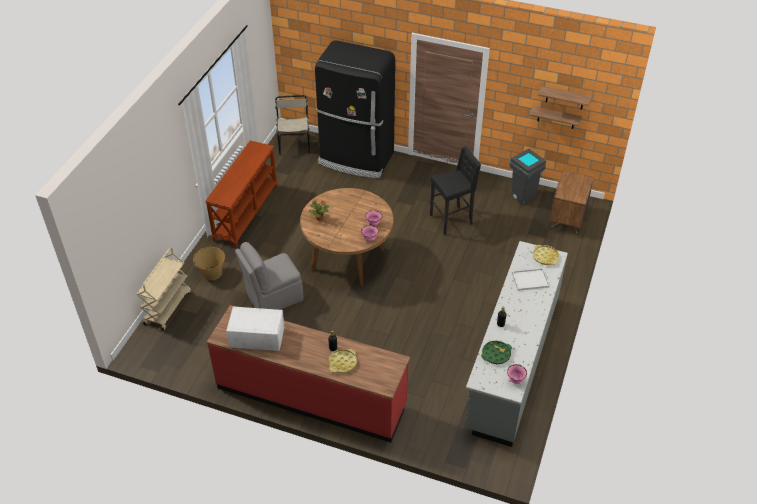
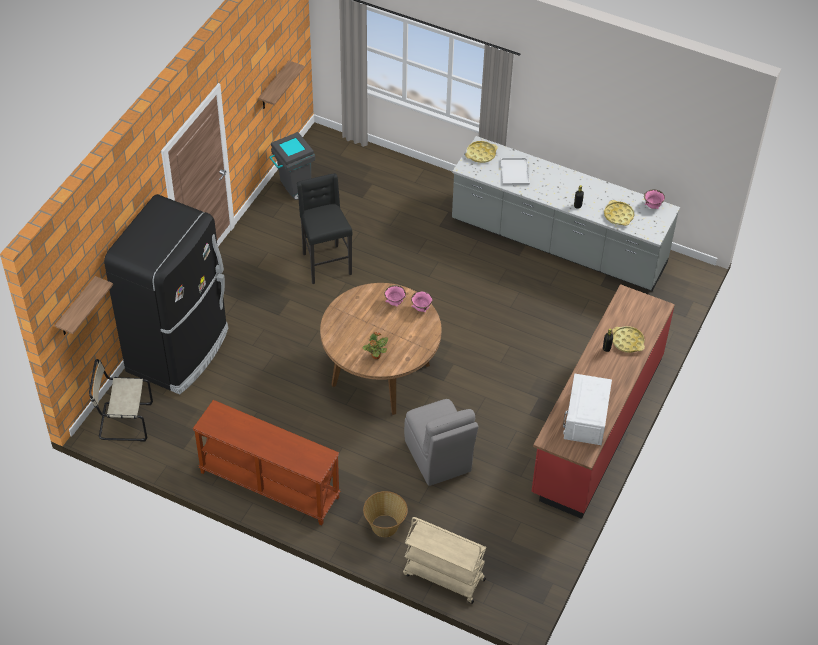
camera: 85 degrees left, 5 degrees up
green tray [481,341,512,364] -> yellow tray [604,200,634,226]
shelf [538,86,592,110] -> shelf moved to [55,276,113,335]
brown nightstand [549,170,594,236] -> none

